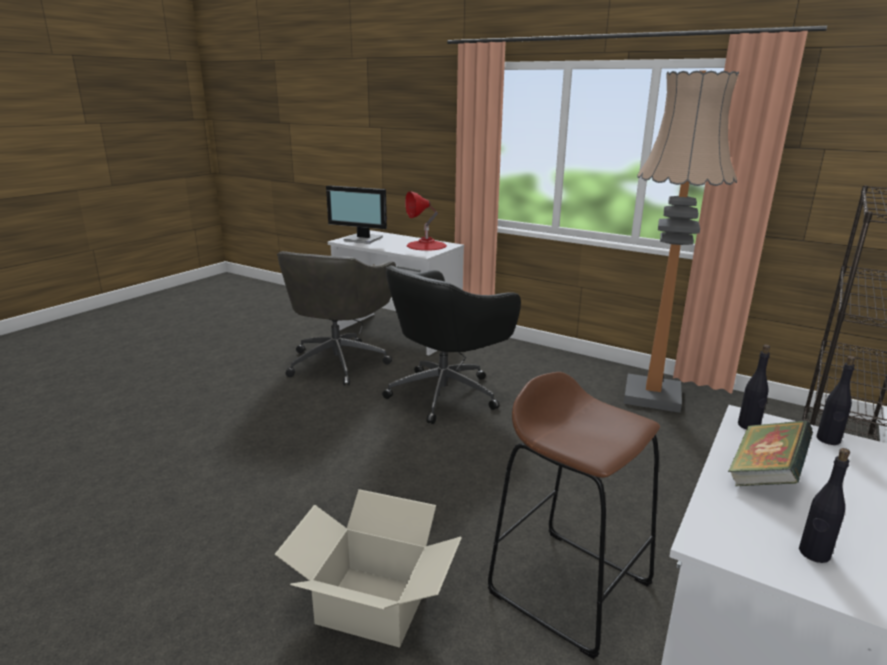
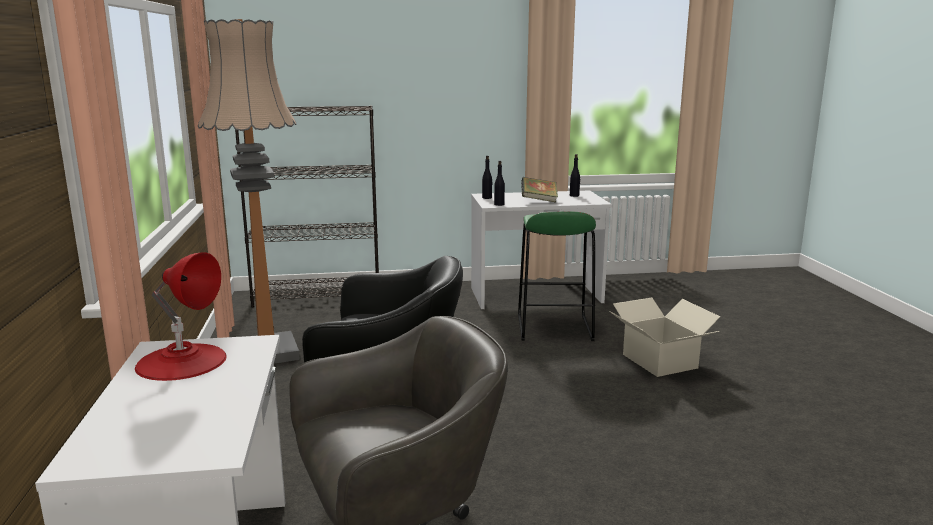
camera: 130 degrees left, 5 degrees down
monitor [326,185,387,244] -> none
brown stool [488,372,660,659] -> green stool [518,211,596,341]

